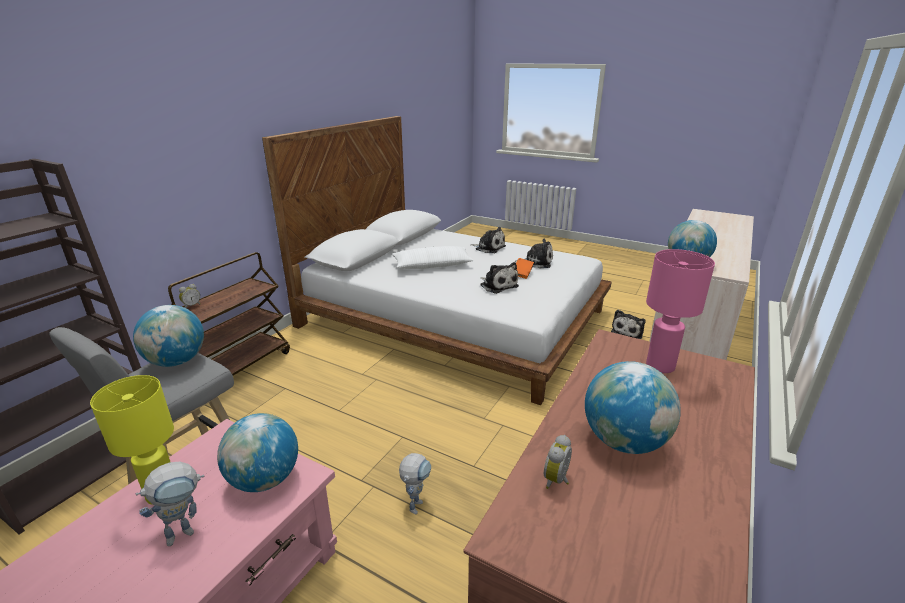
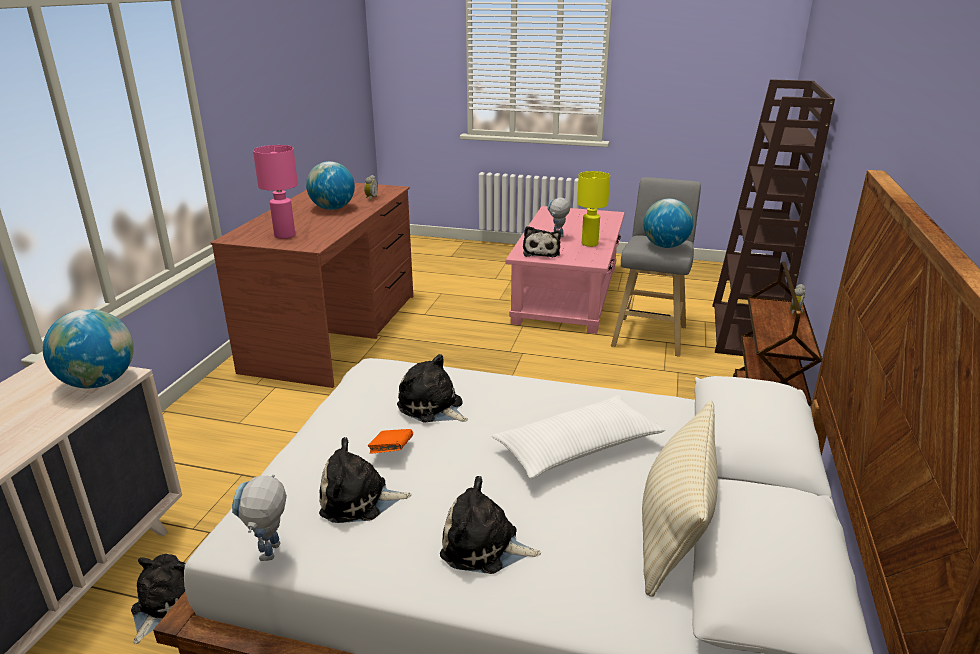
camera: 165 degrees right, 0 degrees up
globe [217,413,298,492] -> plush toy [523,226,561,257]
toy robot [399,453,431,515] -> toy robot moved to [232,475,287,561]
none -> beige pillow [642,401,718,597]

